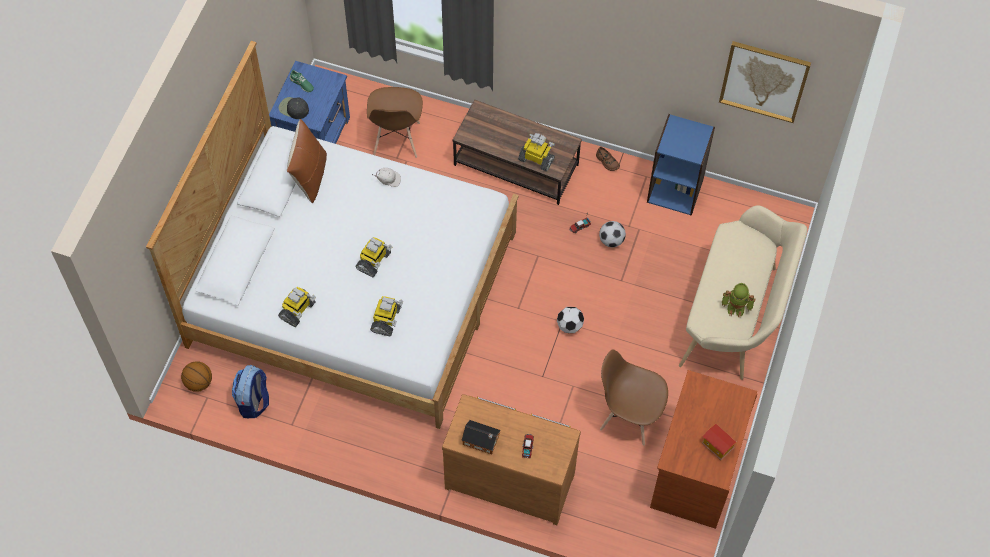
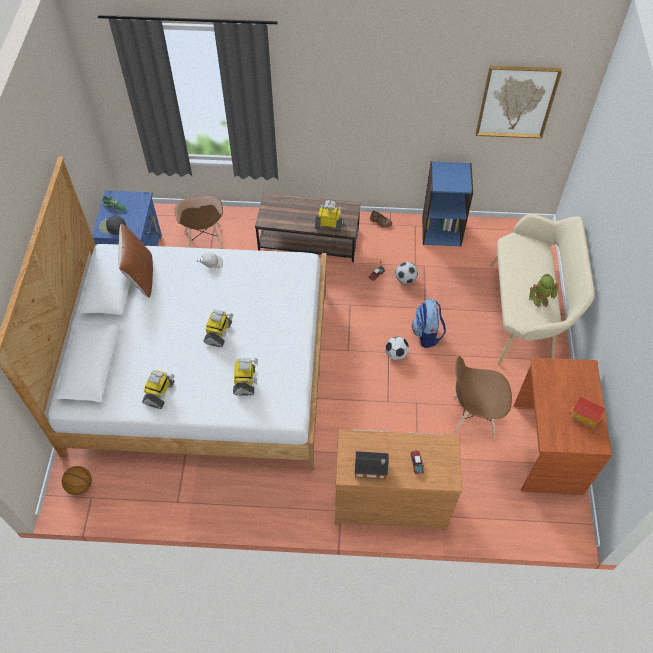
camera: 15 degrees left, 5 degrees down
backpack [232,365,269,418] -> backpack moved to [412,299,446,348]

